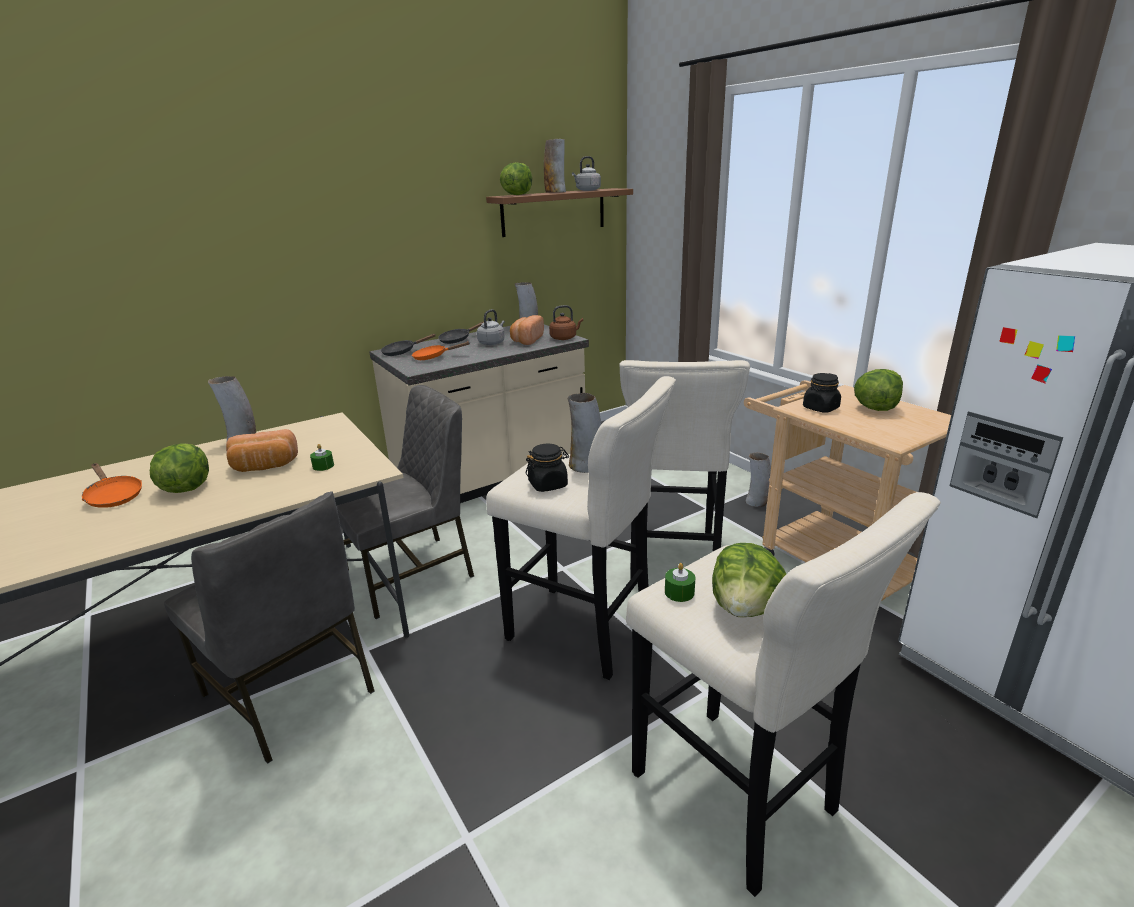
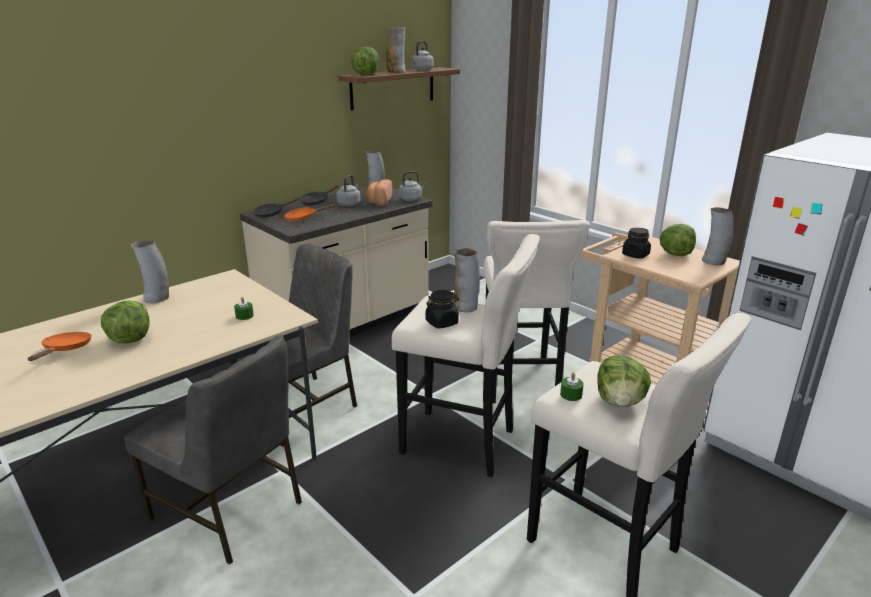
camera: 10 degrees left, 0 degrees up
orange frying pan [81,463,142,508] -> orange frying pan turned 120 degrees counterclockwise [28,332,92,361]
bread [226,429,298,472] -> none
brown kettle [549,305,583,340] -> grey kettle [399,171,427,201]
vase [745,453,771,507] -> vase moved to [702,207,733,265]

